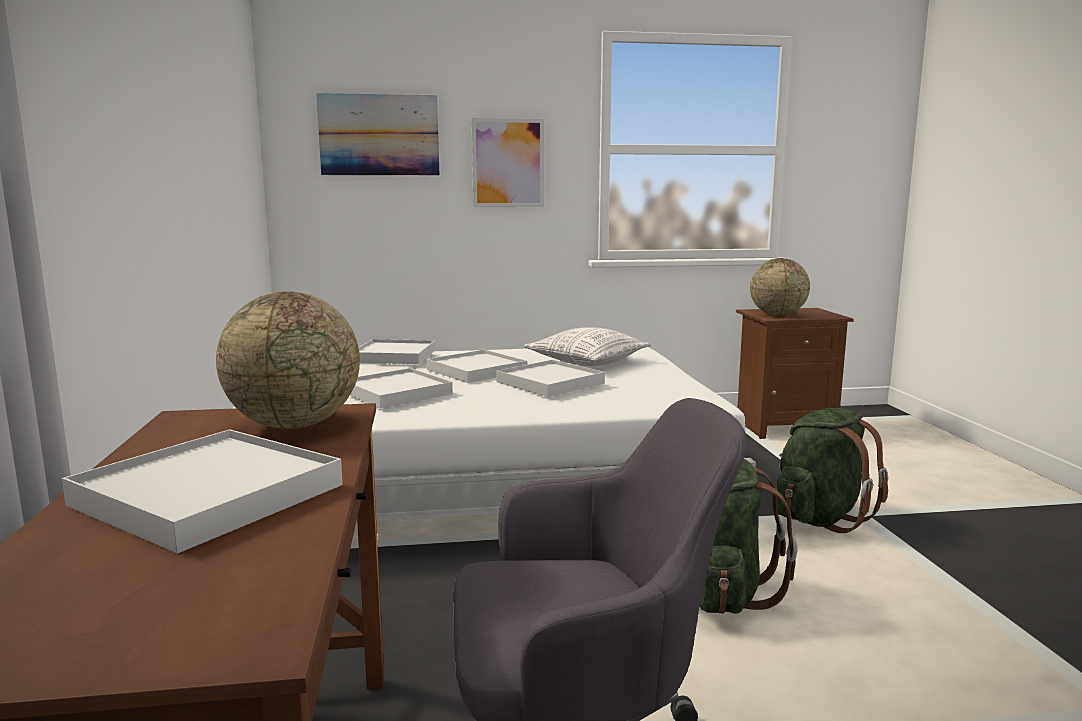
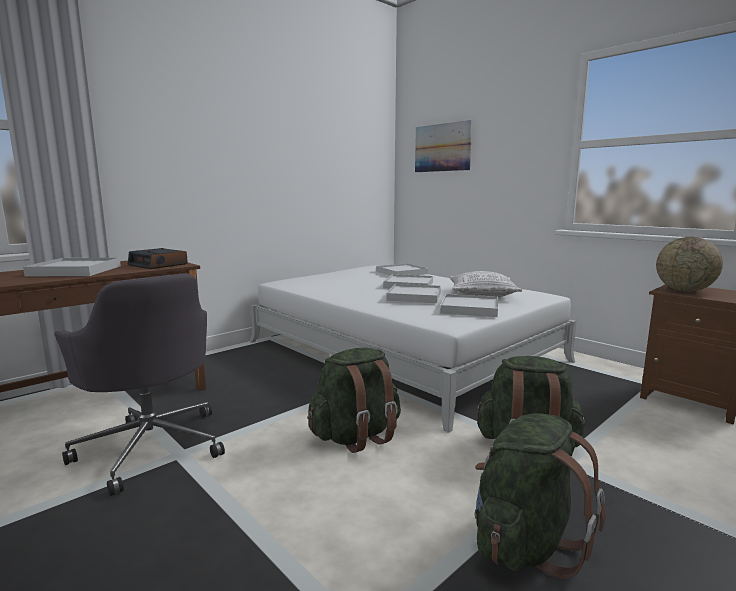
camera: 55 degrees right, 0 degrees up
globe [216,291,360,429] -> alarm clock [128,248,188,269]
white tray [350,368,453,408] -> white tray moved to [440,294,498,317]
picture [472,118,544,207] -> none
none -> green backpack [475,414,605,578]

